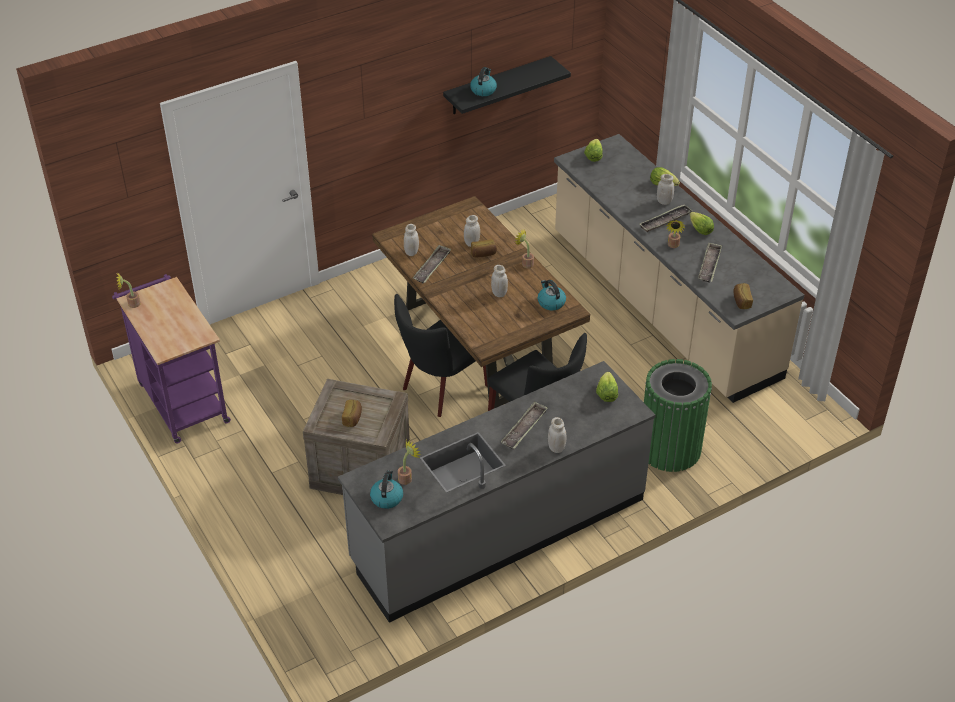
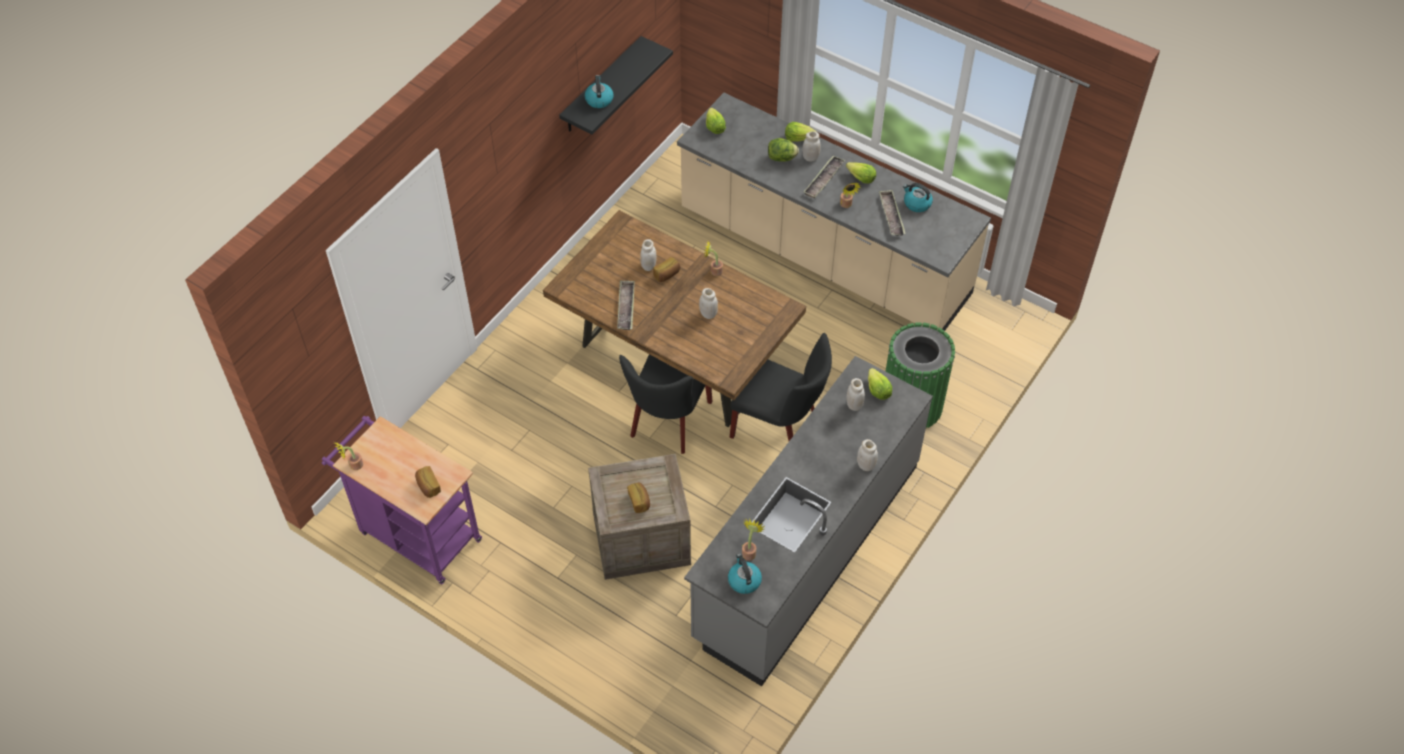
camera: 25 degrees left, 10 degrees up
white jar [404,224,419,256] -> white jar moved to [846,378,865,411]
tray [501,401,548,449] -> none
kettle [538,280,566,310] -> kettle moved to [903,183,933,212]
bread [734,283,753,309] -> bread moved to [415,466,441,498]
none -> lettuce [768,138,799,162]

